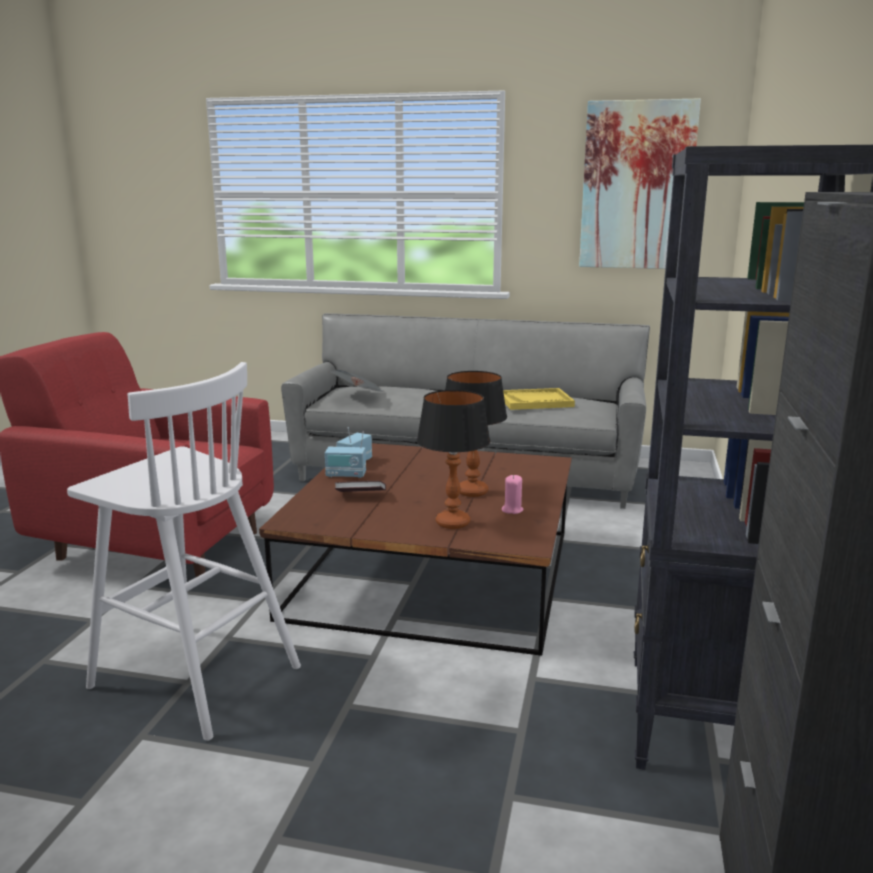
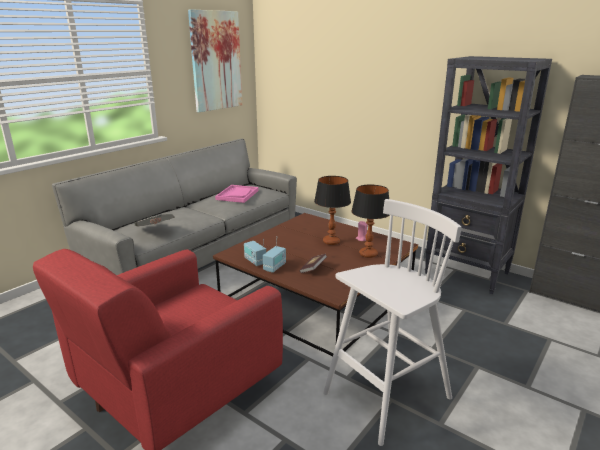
camera: 65 degrees left, 5 degrees up
yellow tray [503,388,575,410] -> pink tray [215,185,259,203]

